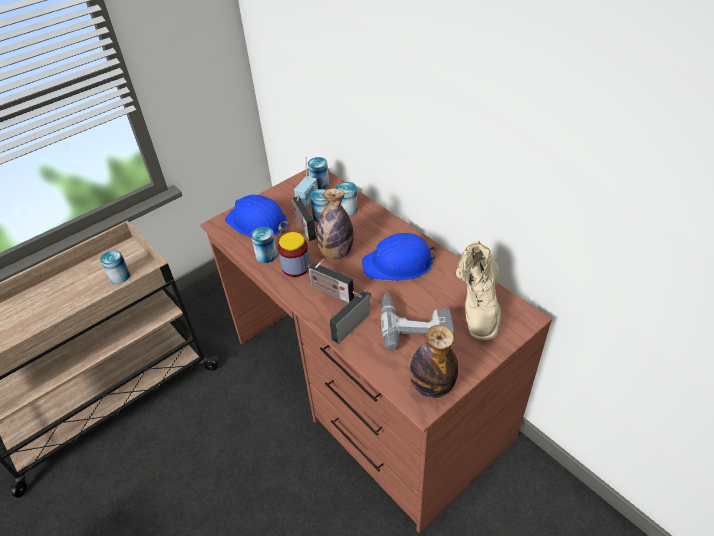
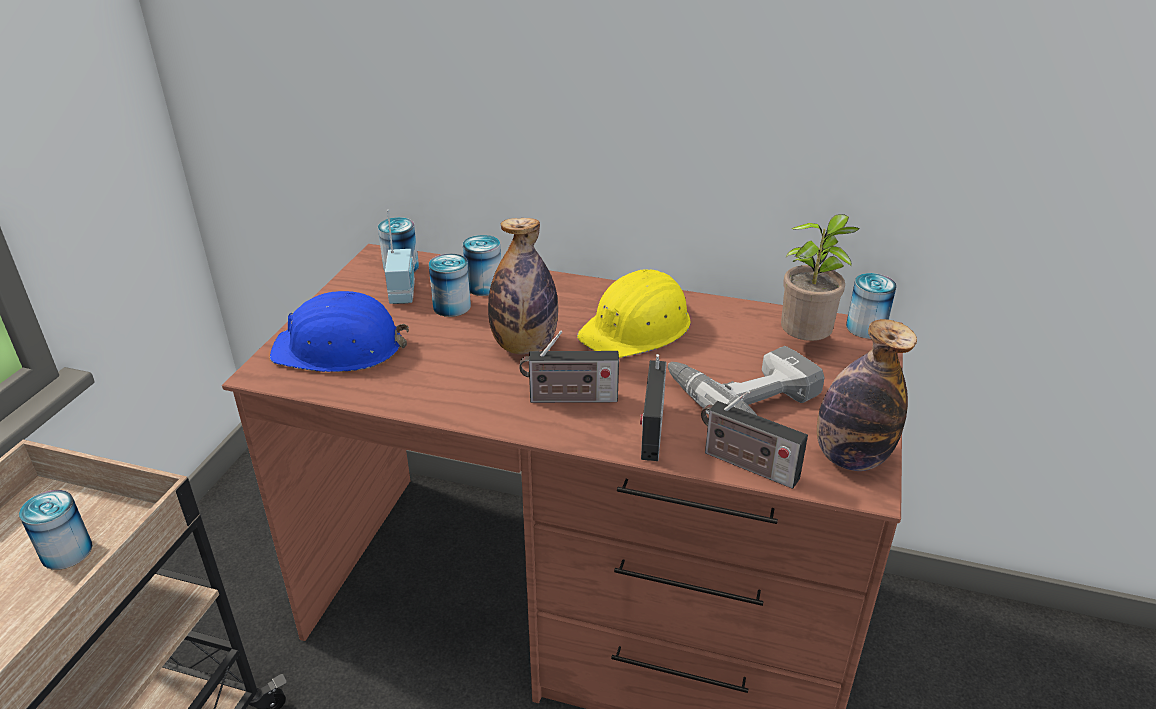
camera: 35 degrees left, 10 degrees down
can [251,227,277,263] -> can moved to [846,273,897,339]
jar [278,232,310,277] -> none
radio [292,194,316,241] -> radio moved to [701,391,808,489]
blue hard hat [362,233,436,281] -> yellow hard hat [577,269,690,358]
beige boot [455,241,501,340] -> potted plant [781,214,860,341]

